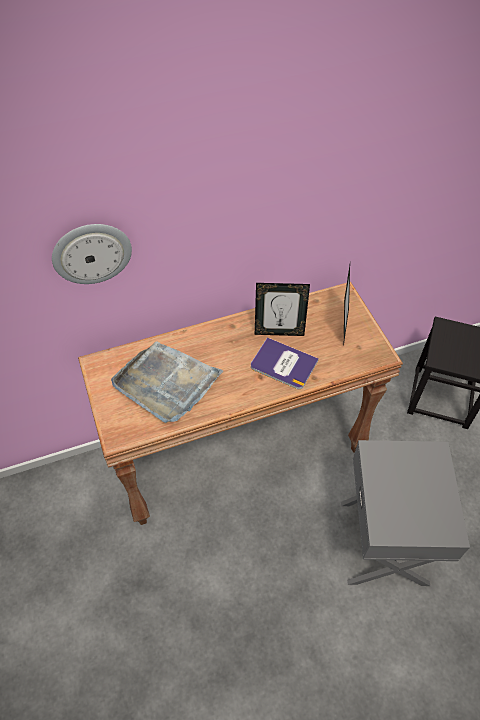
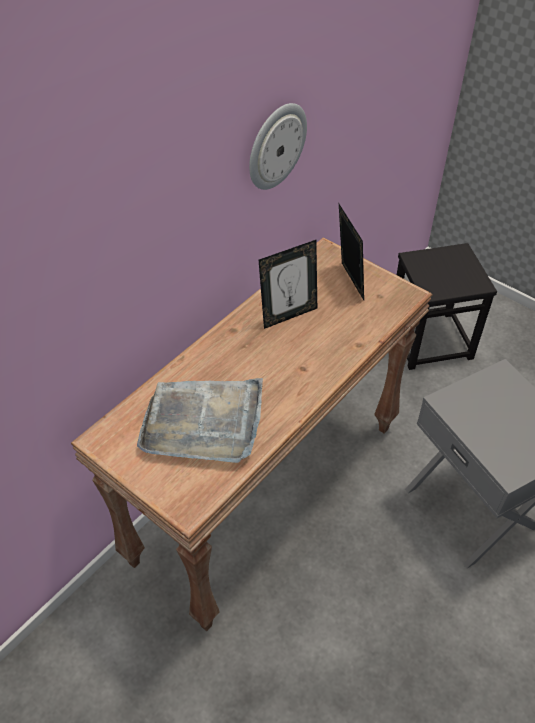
camera: 30 degrees left, 5 degrees down
wall clock [52,224,132,284] -> wall clock moved to [249,103,307,190]
book [251,337,319,389] -> none

